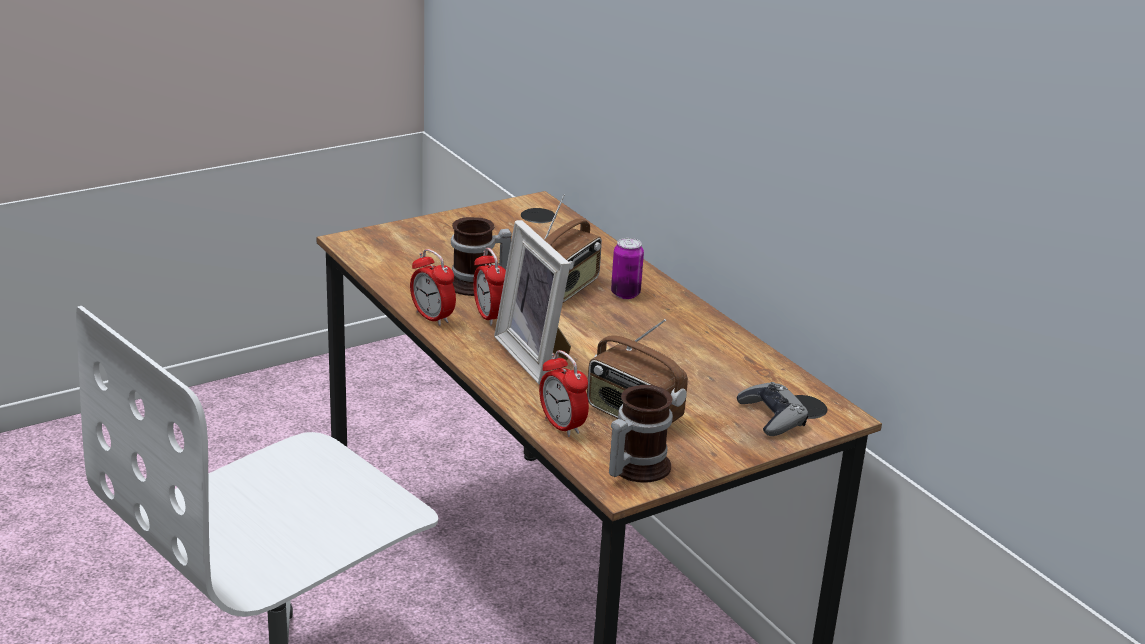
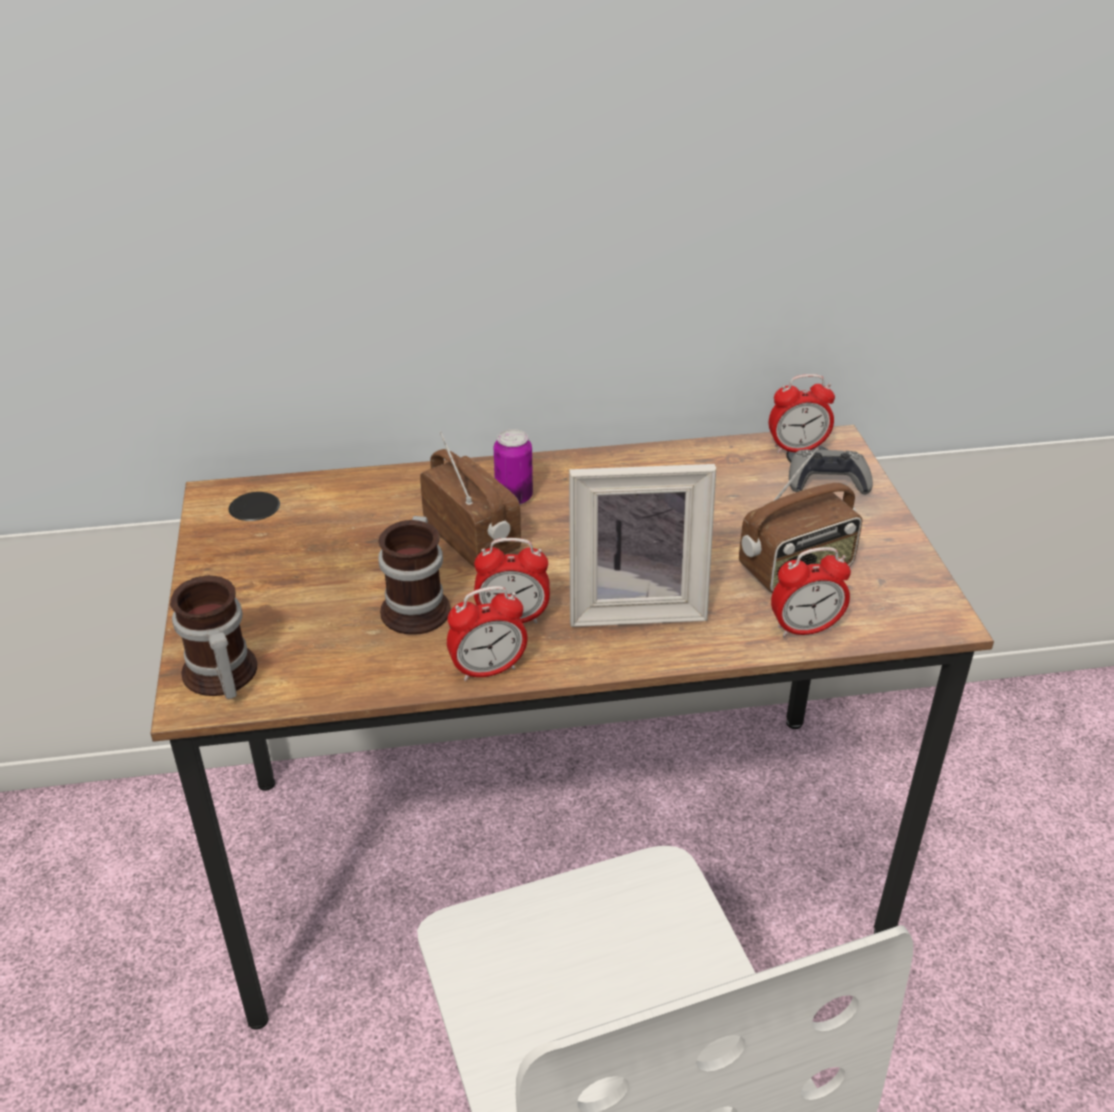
camera: 65 degrees left, 10 degrees up
mug [609,385,673,483] -> mug moved to [170,575,257,699]
none -> alarm clock [769,374,835,453]

